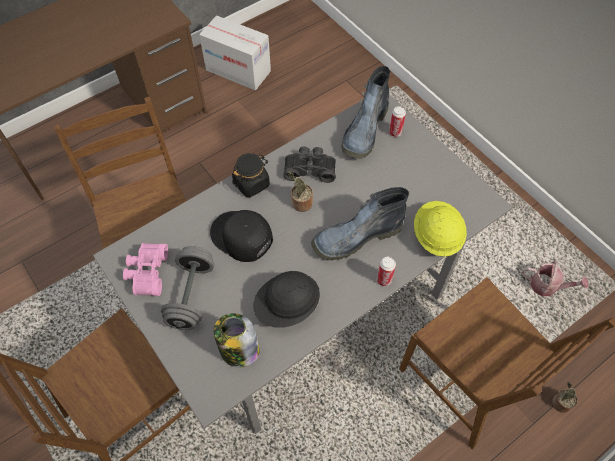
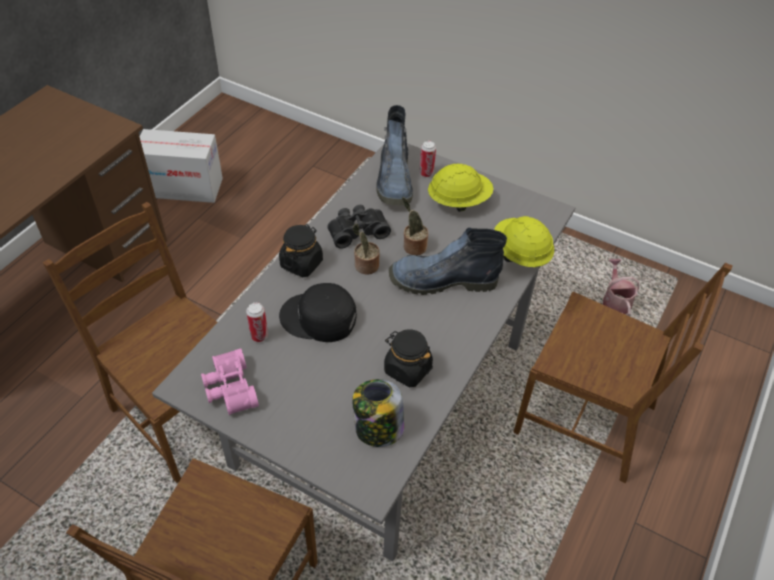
camera: 25 degrees left, 10 degrees down
grey dumbbell [161,246,214,330] -> none
black hard hat [253,271,320,328] -> black jar [384,329,433,387]
boot [311,187,409,260] -> boot turned 45 degrees clockwise [389,228,507,295]
can [377,257,396,286] -> can moved to [246,302,268,342]
watering can [522,260,588,296] -> watering can turned 90 degrees counterclockwise [603,259,639,316]
potted plant [552,382,578,413] -> potted plant moved to [402,197,429,255]
none -> yellow hard hat [428,164,494,212]

